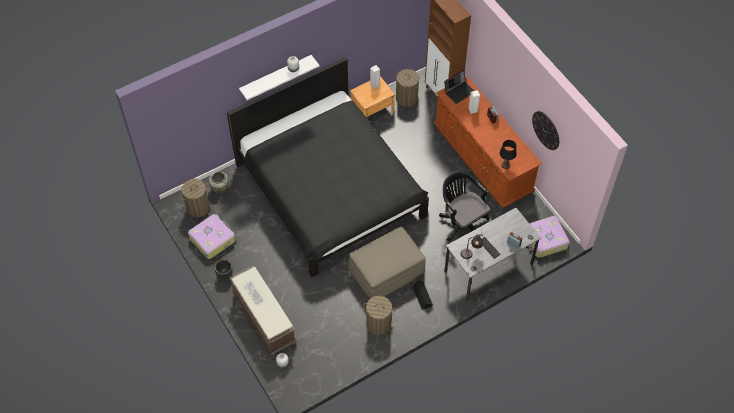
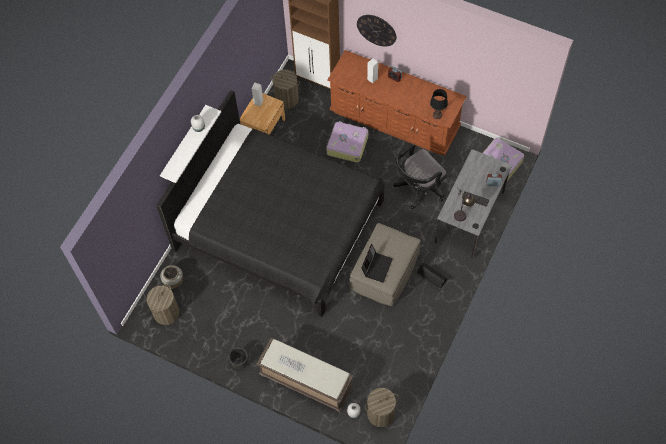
camera: 30 degrees left, 5 degrees up
suitcase [188,214,235,259] -> suitcase moved to [326,121,368,163]
laundry basket [363,296,395,335] -> laundry basket moved to [365,388,399,427]
black office chair [439,170,490,241] -> black office chair turned 60 degrees counterclockwise [393,143,447,209]
laptop [444,70,474,104] -> laptop moved to [362,244,393,283]
wall clock [532,111,559,150] -> wall clock moved to [357,15,396,46]

